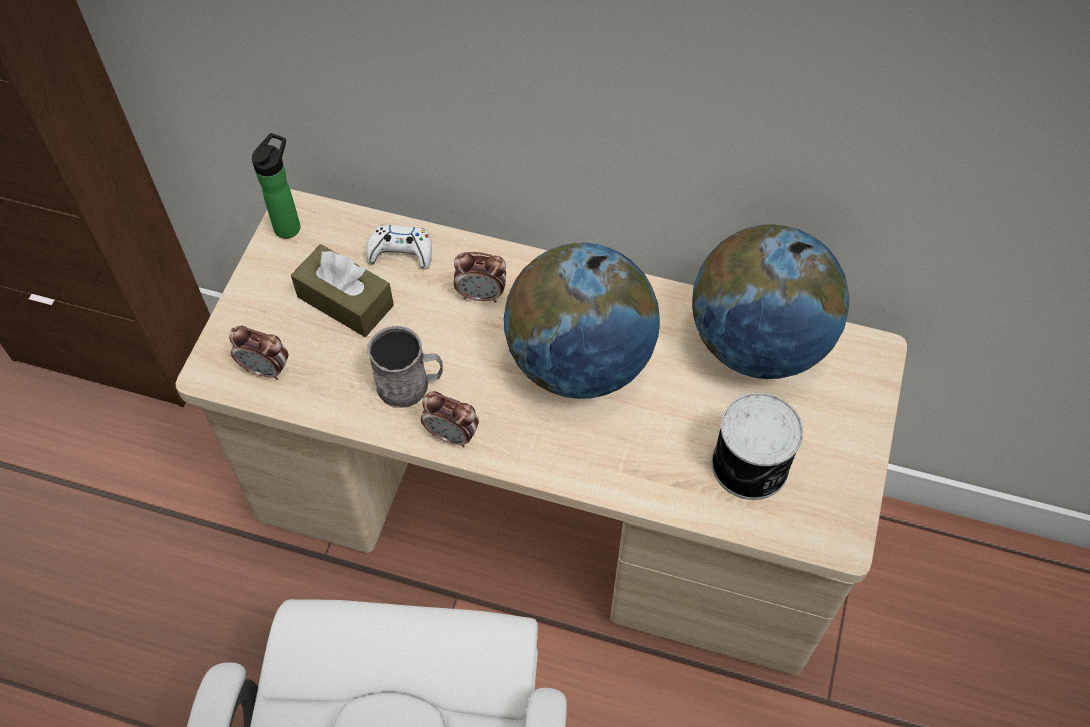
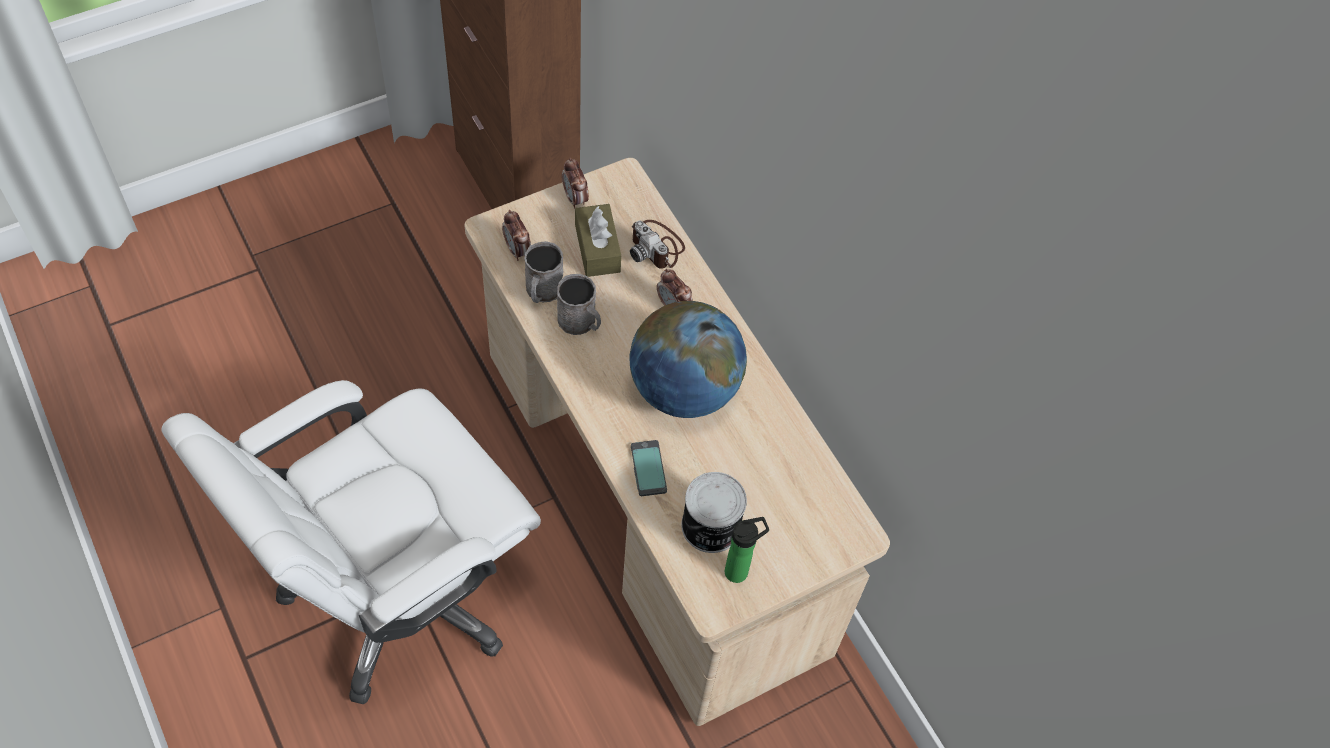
camera: 40 degrees right, 0 degrees up
bottle [252,133,300,239] -> bottle moved to [725,517,769,583]
white game controller [366,225,432,269] -> camera [630,220,685,269]
alarm clock [421,391,479,447] -> alarm clock moved to [562,158,589,209]
globe [692,224,849,379] -> none
none -> grey mug [524,241,564,303]
none -> phone [631,440,667,496]

